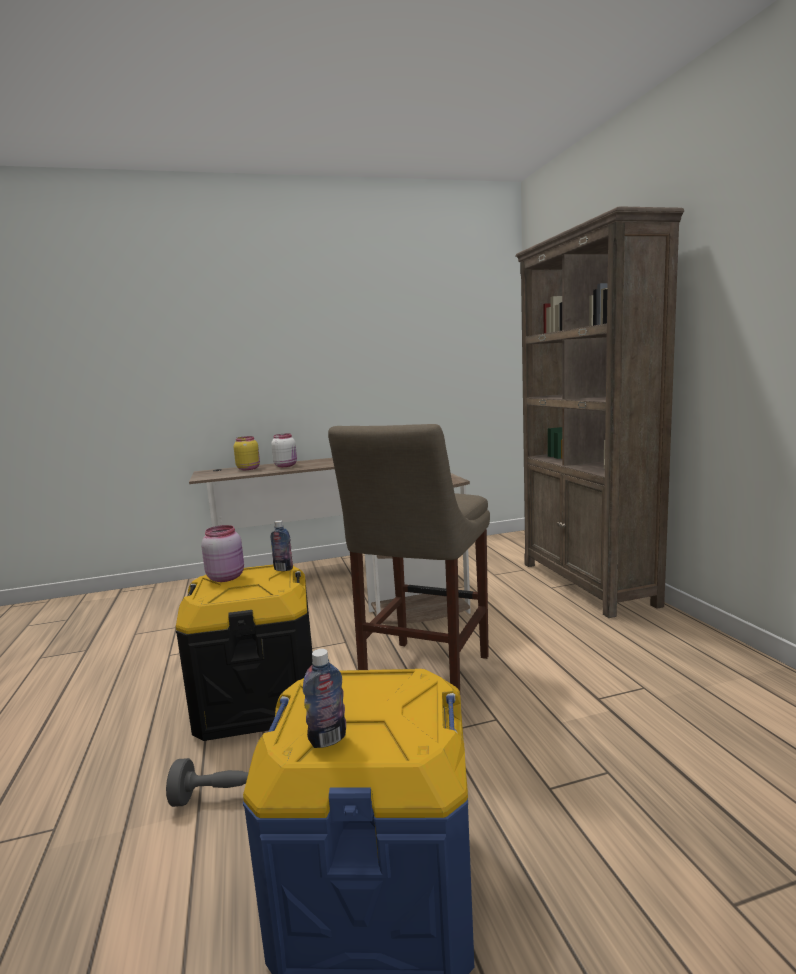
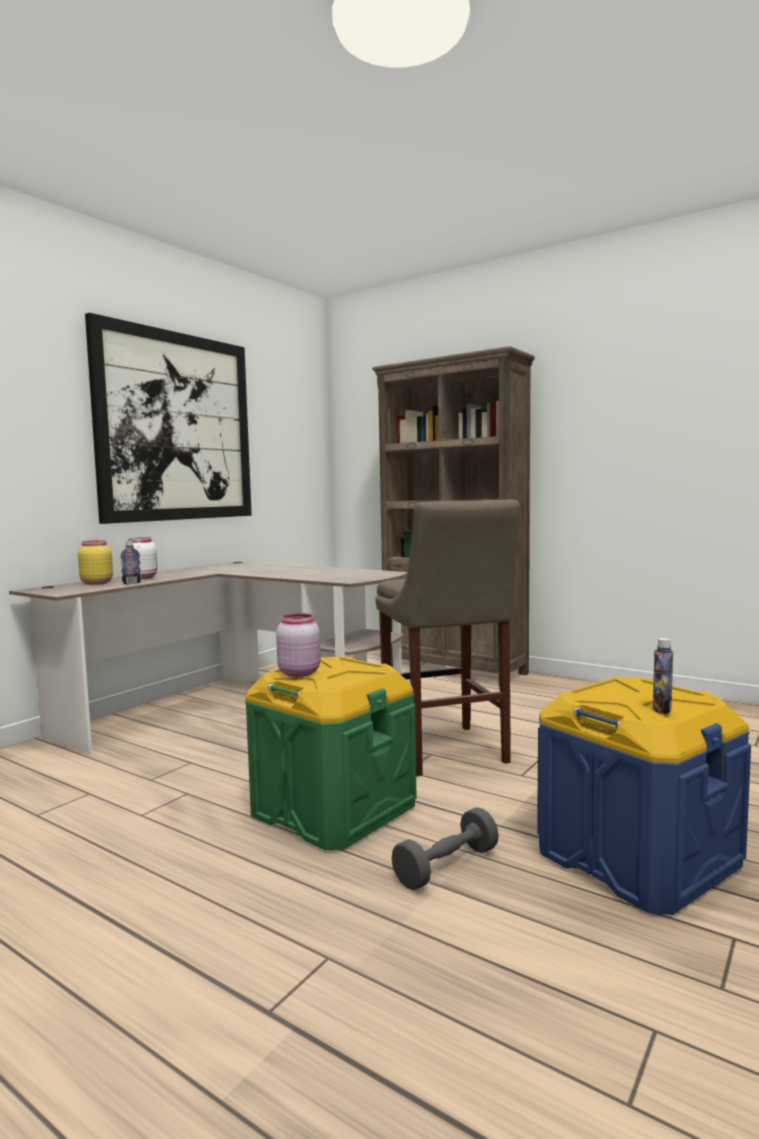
camera: 40 degrees left, 5 degrees down
black storage box [176,565,313,741] -> green storage box [245,656,416,851]
bottle [270,520,293,571] -> bottle moved to [120,541,141,584]
none -> picture [85,313,252,524]

